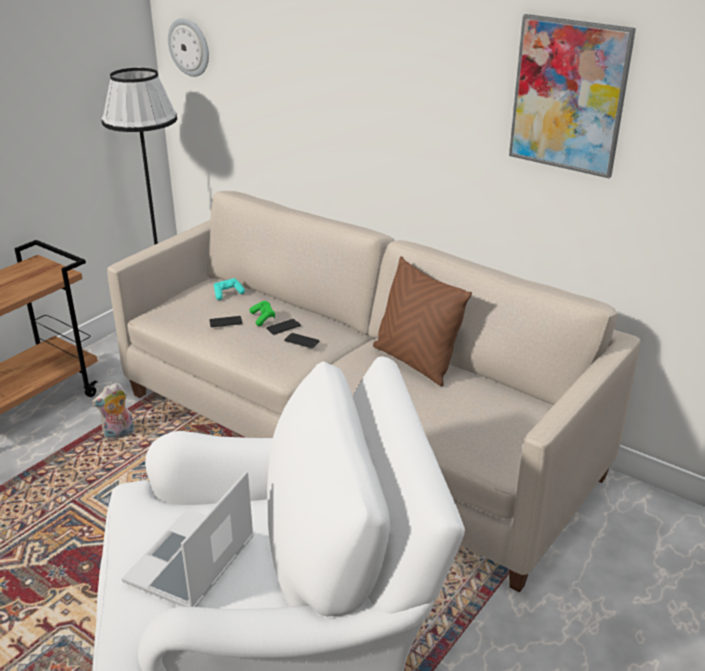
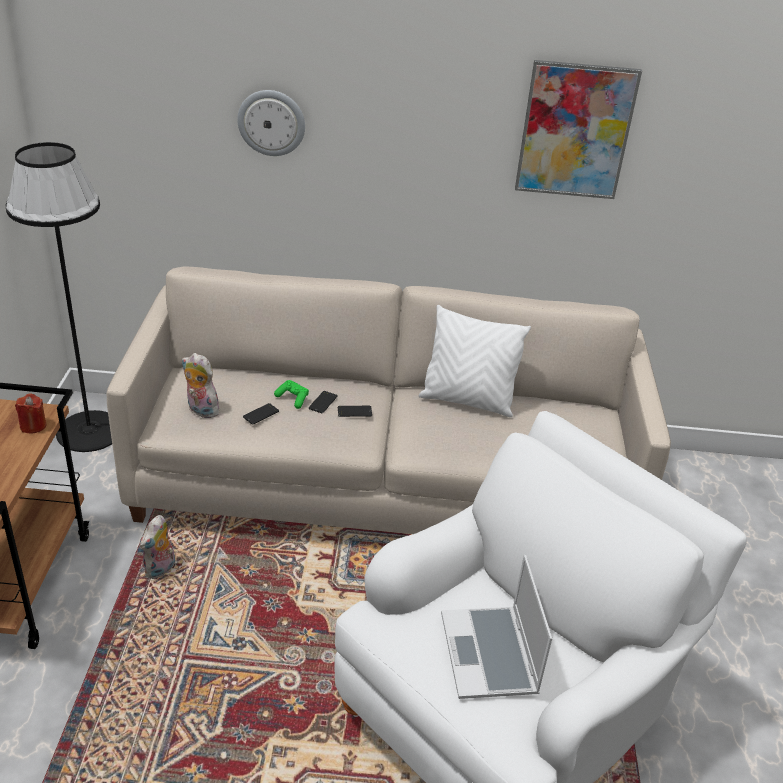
camera: 35 degrees left, 5 degrees up
wall clock [168,18,209,77] -> wall clock moved to [237,90,305,156]
turquoise game controller [214,278,245,300] -> none
brown pillow [373,256,472,386] -> white pillow [418,305,531,417]
none -> red candle [15,393,46,434]
none -> plush toy [182,353,219,418]

